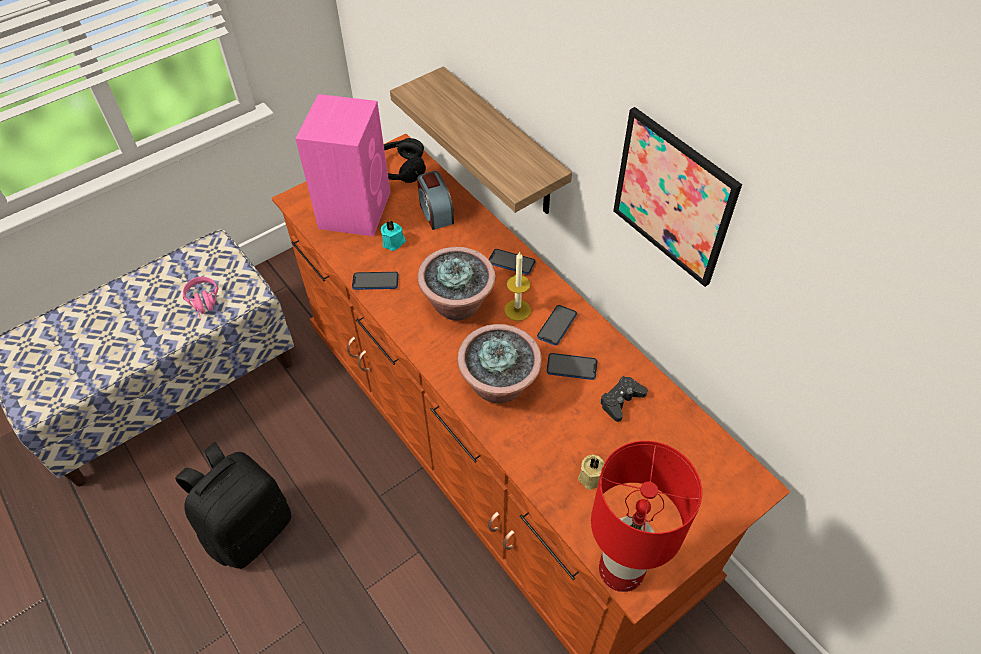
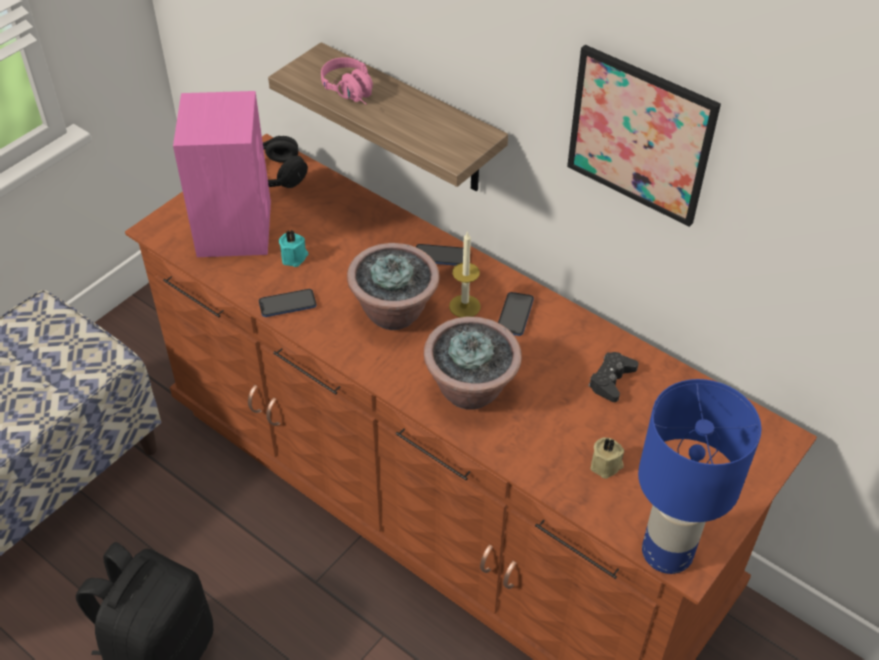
camera: 15 degrees left, 5 degrees down
pink headphones [182,277,219,320] -> pink headphones moved to [321,57,373,105]
alarm clock [417,171,454,230] -> none
phone [546,353,597,380] -> none
red table lamp [591,441,702,592] -> blue table lamp [638,379,762,574]

